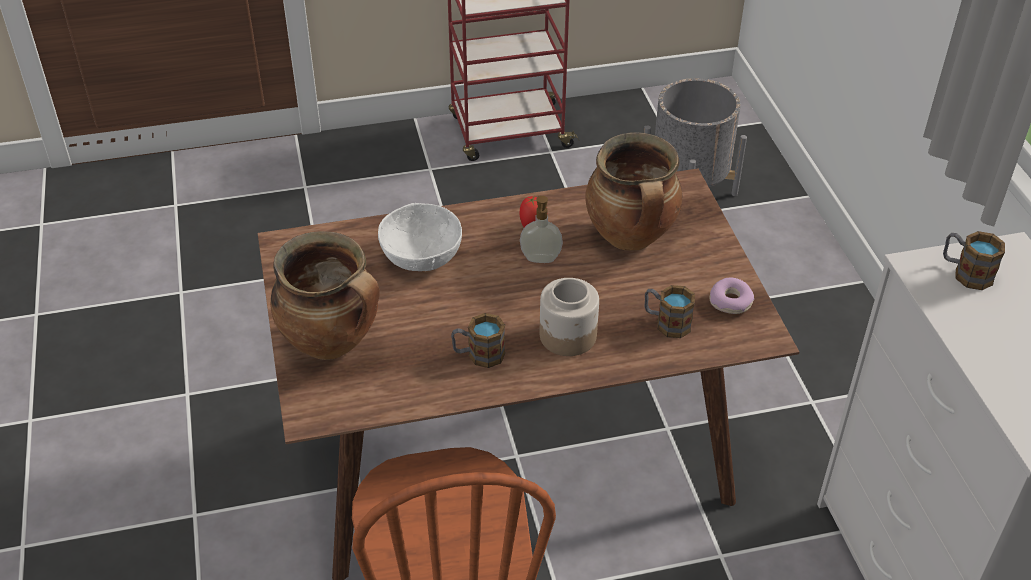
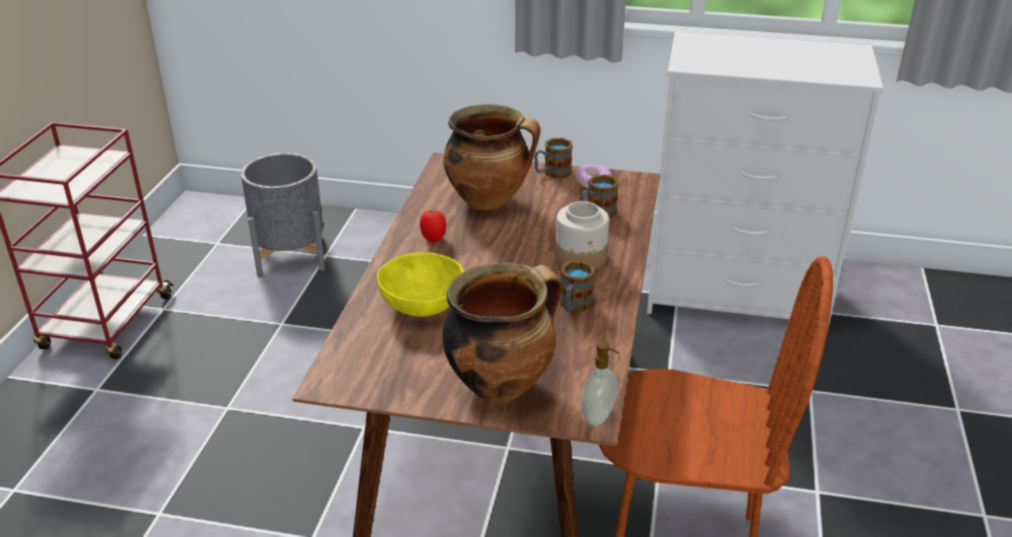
camera: 65 degrees left, 10 degrees down
white bowl [378,203,462,271] -> yellow bowl [377,252,464,317]
soap dispenser [520,196,563,263] -> soap dispenser moved to [582,340,620,426]
mug [943,231,1005,290] -> mug moved to [534,138,573,178]

